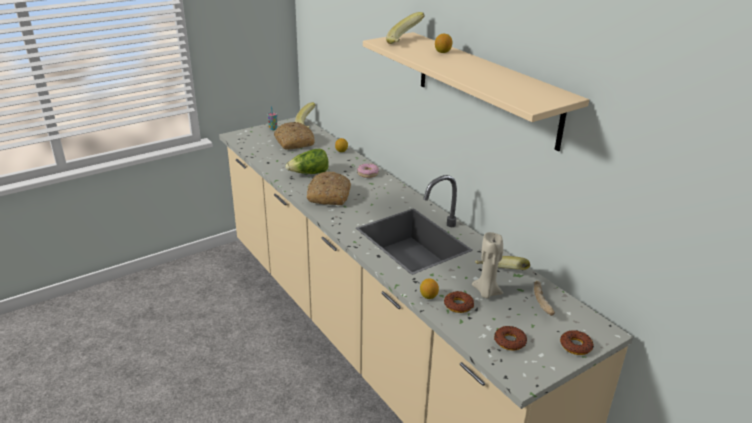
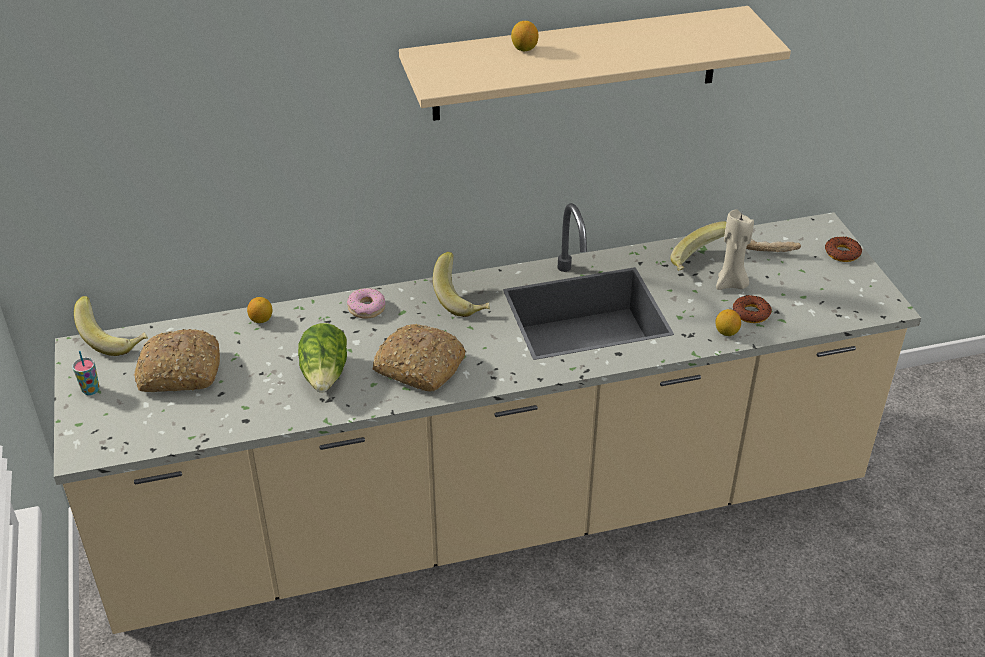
camera: 70 degrees left, 10 degrees up
banana [386,12,425,44] -> banana moved to [433,252,490,317]
donut [494,326,527,351] -> none

